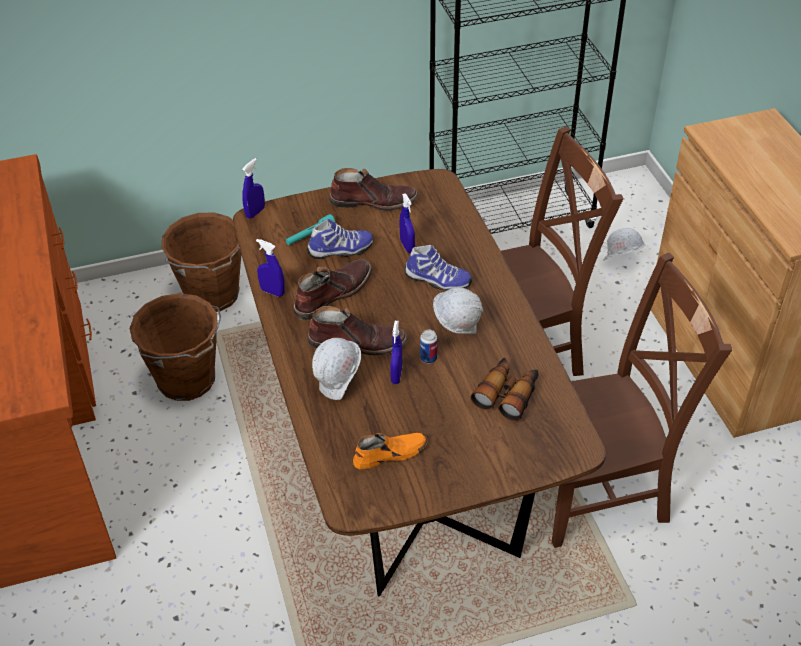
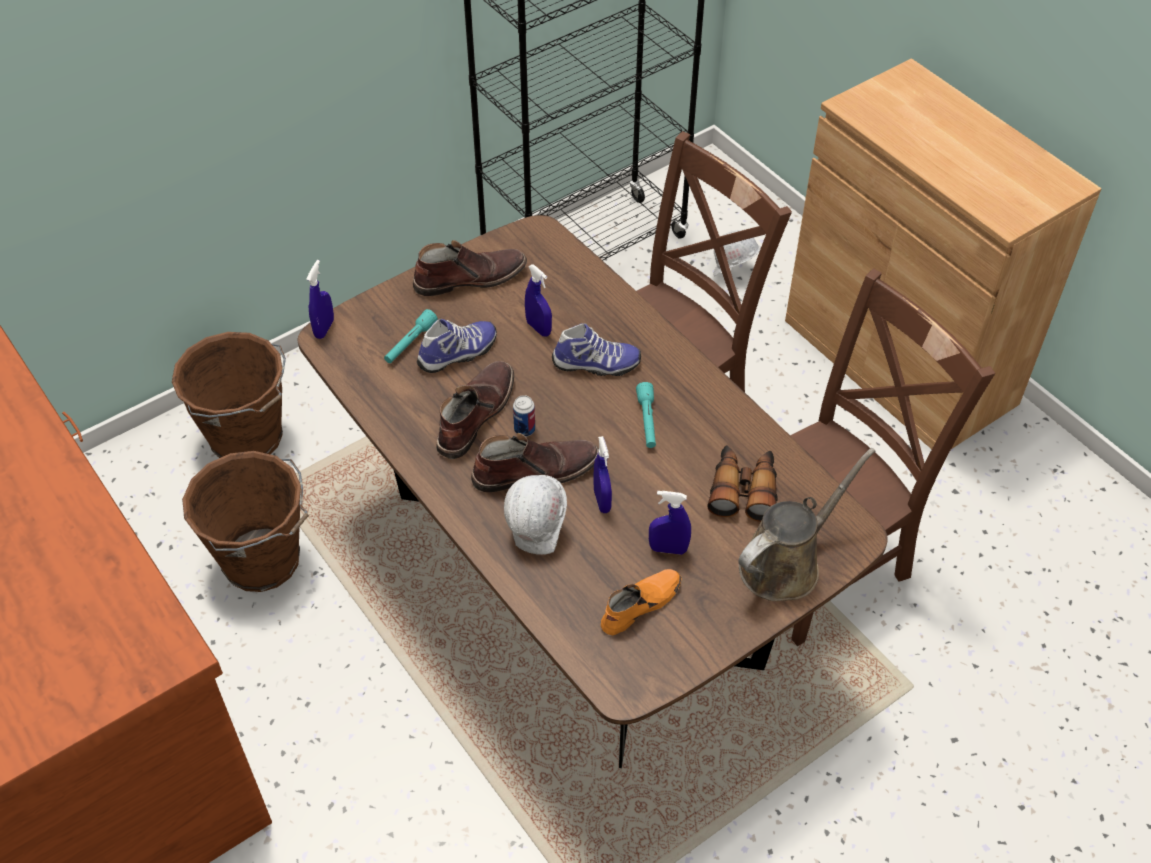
camera: 20 degrees left, 5 degrees up
blue spray bottle [256,239,285,297] -> blue spray bottle moved to [649,491,691,555]
can [420,329,438,364] -> can moved to [513,395,535,437]
white hard hat [433,287,483,334] -> turquoise flashlight [636,382,656,448]
none -> brown watering can [738,448,875,601]

